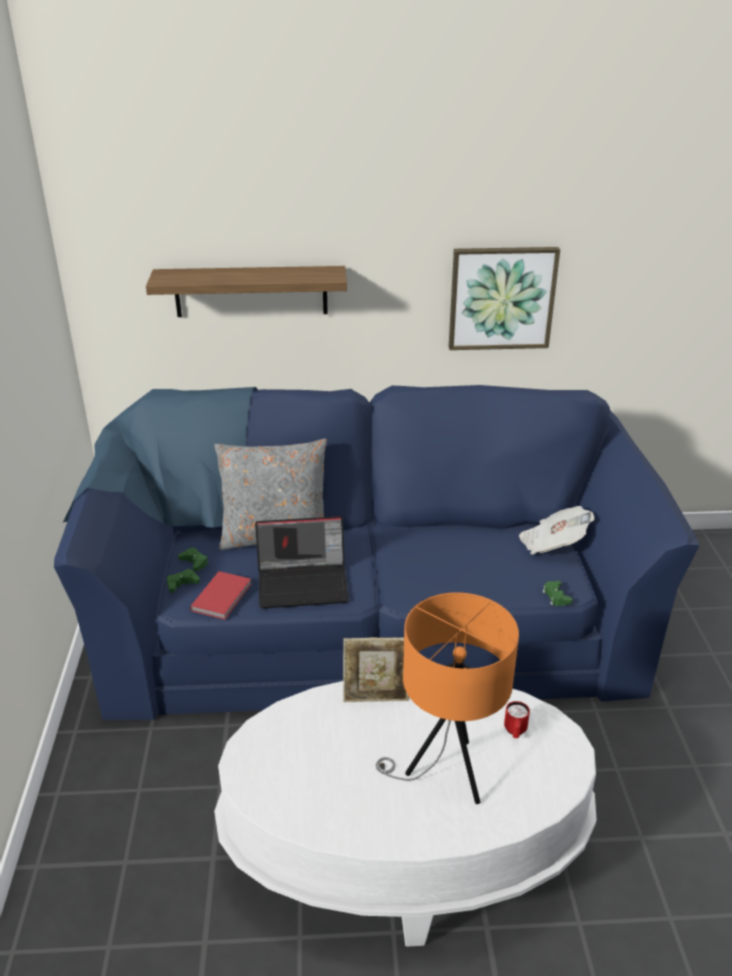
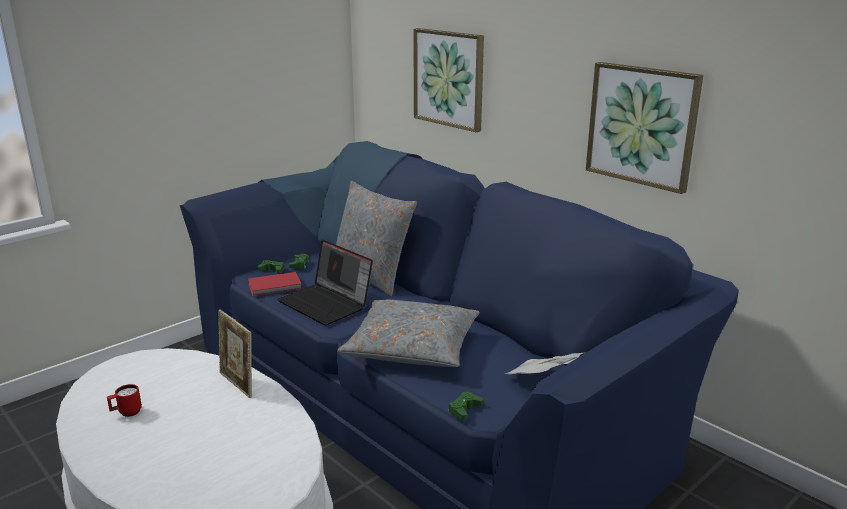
camera: 50 degrees right, 10 degrees down
shelf [146,266,347,317] -> picture [413,28,484,132]
orange table lamp [376,592,519,804] -> none
red mug [504,701,530,738] -> red mug moved to [107,384,142,417]
none -> grey pillow [337,300,480,367]

